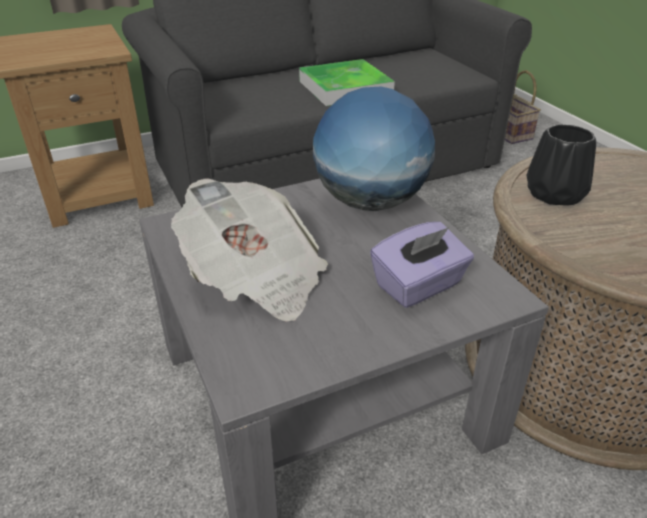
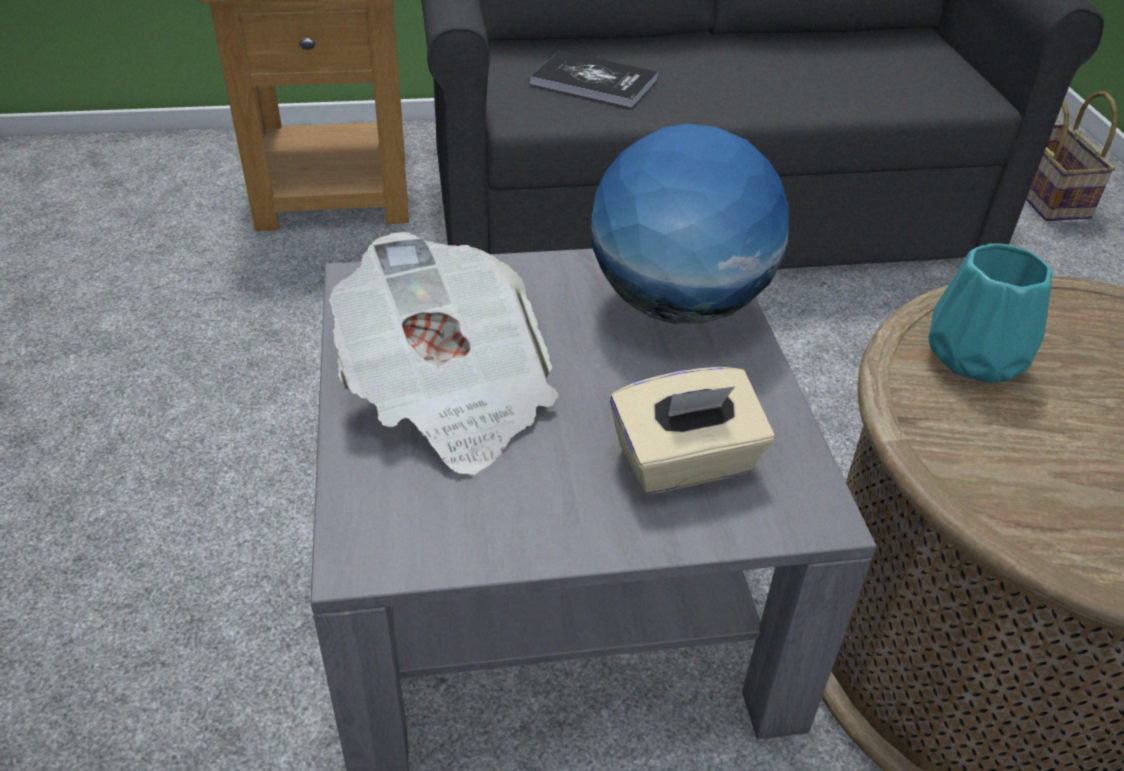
camera: 15 degrees right, 5 degrees up
tray [299,59,395,106] -> none
purple tissue box [370,222,474,308] -> beige tissue box [610,367,774,494]
black vase [527,124,596,205] -> turquoise vase [928,243,1053,383]
none -> book [530,50,658,108]

